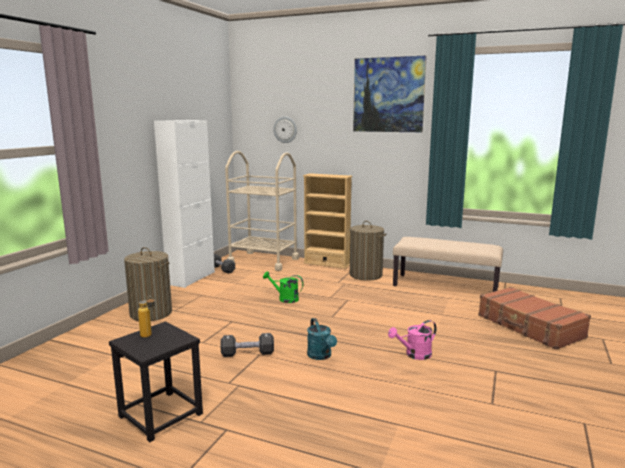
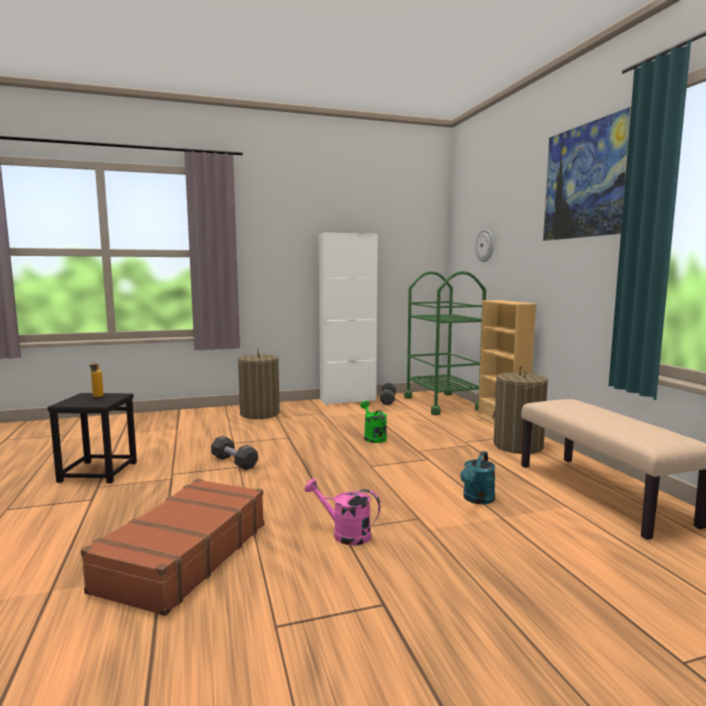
camera: 50 degrees right, 5 degrees down
beige cart [225,151,299,271] -> green cart [404,271,486,415]
turquoise watering can [307,318,337,360] -> turquoise watering can moved to [460,451,496,504]
brown suitcase [478,287,591,350] -> brown suitcase moved to [81,479,264,616]

